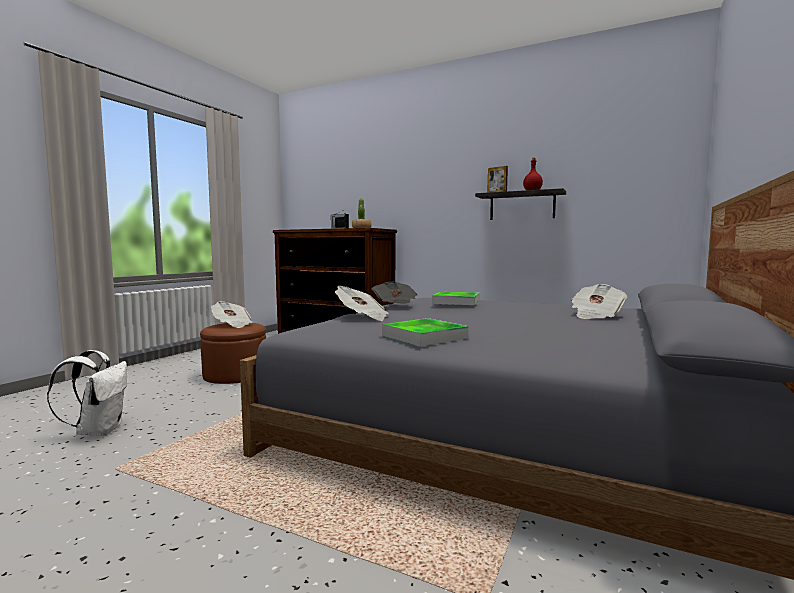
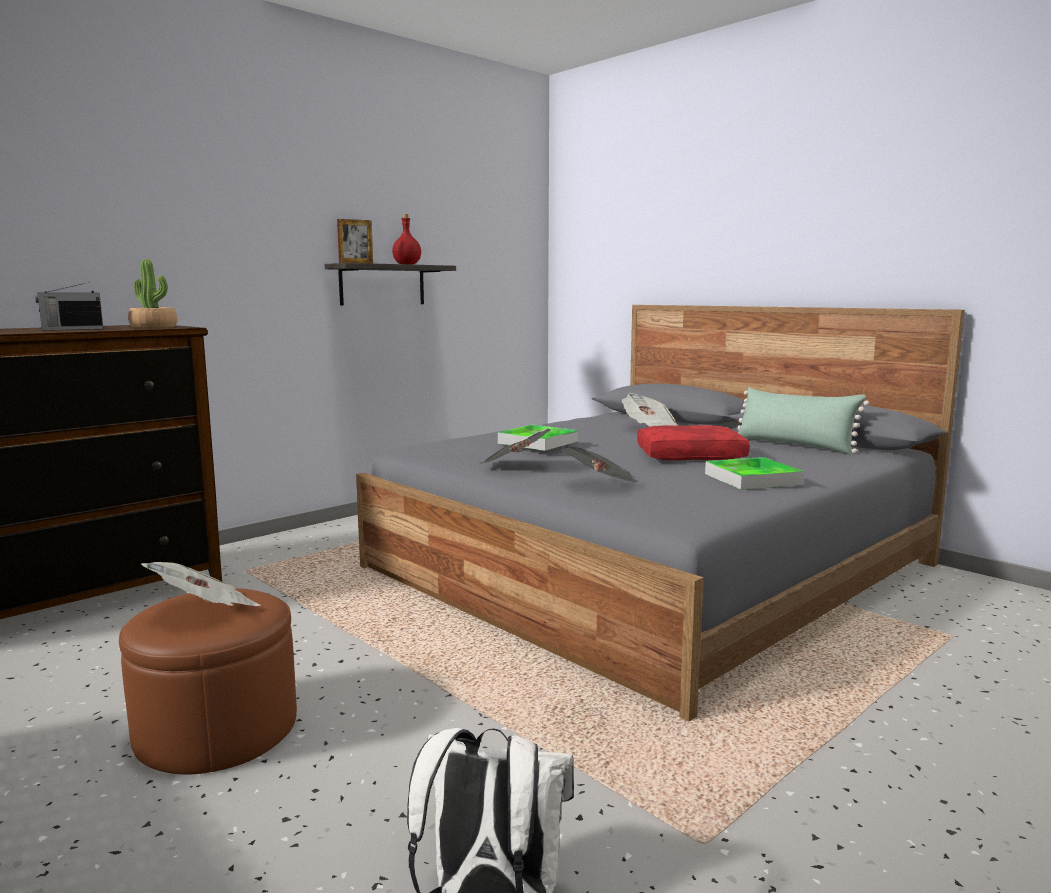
camera: 70 degrees left, 5 degrees up
none -> red pillow [637,425,750,460]
none -> green pillow [736,387,869,455]

